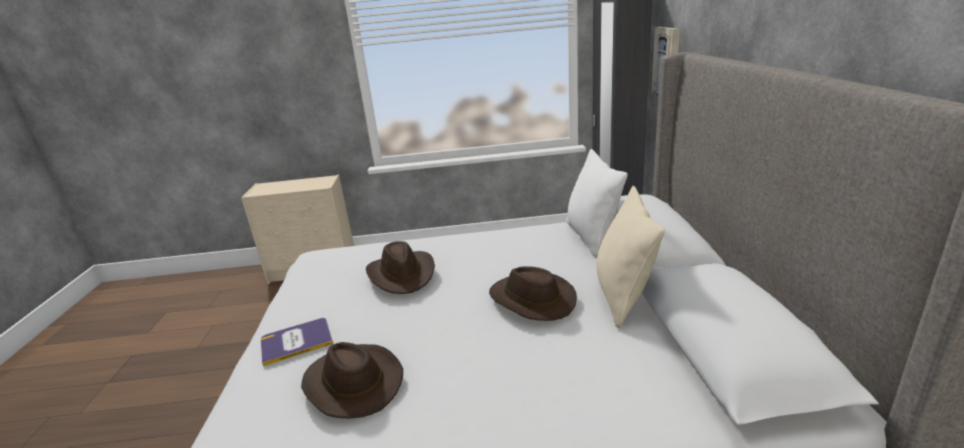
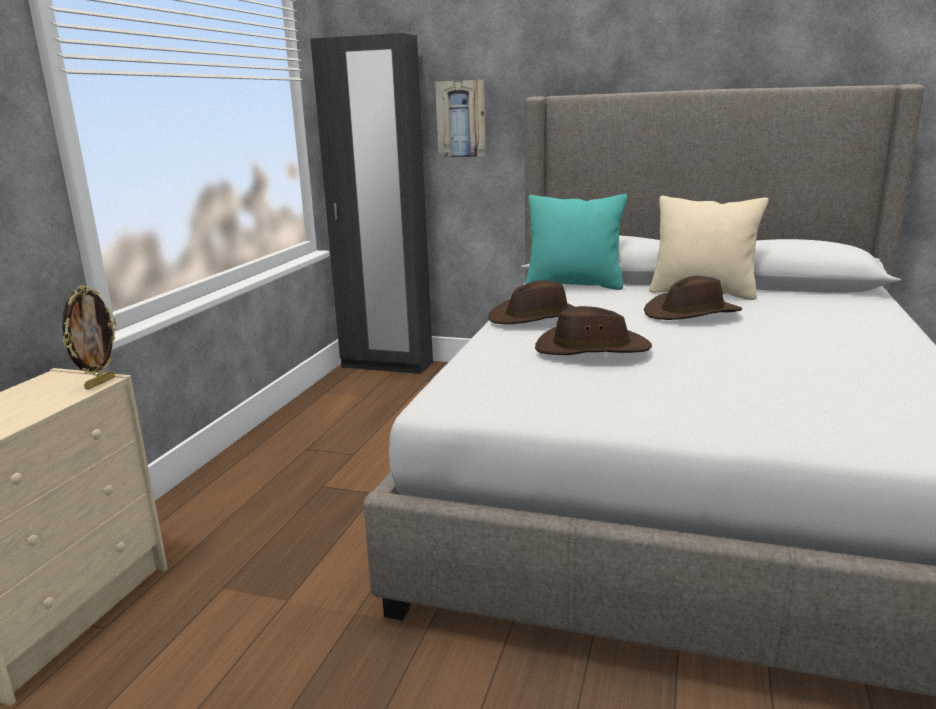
camera: 70 degrees left, 5 degrees down
book [261,318,333,366] -> none
brown hat [301,342,403,419] -> brown hat moved to [488,280,575,324]
white pillow [566,149,628,257] -> turquoise pillow [525,194,628,290]
none -> picture frame [62,285,117,390]

